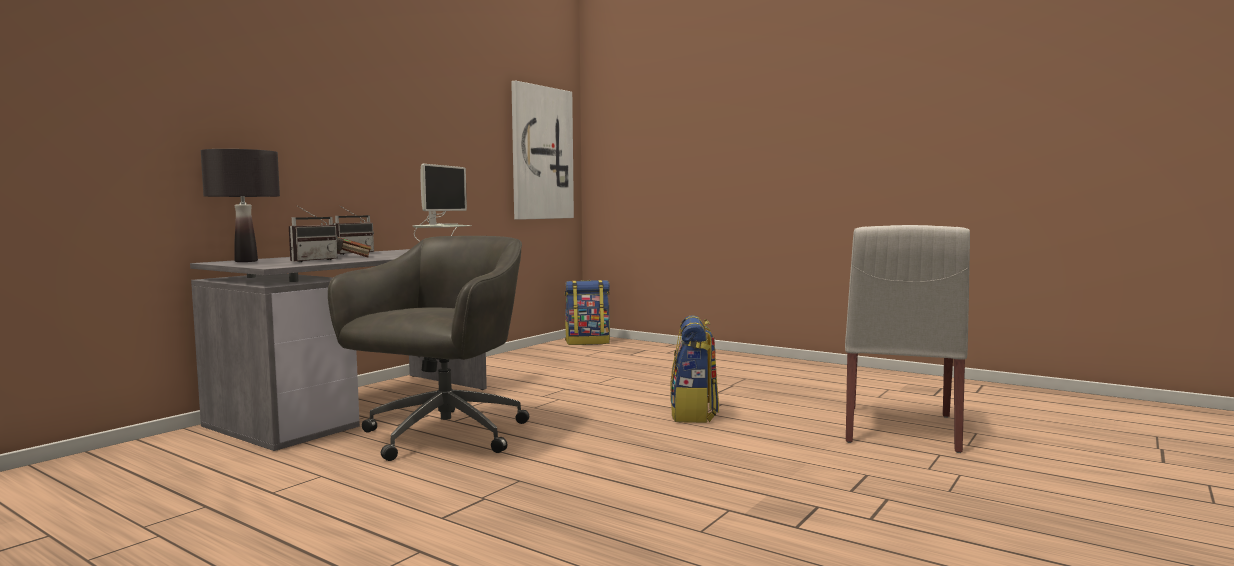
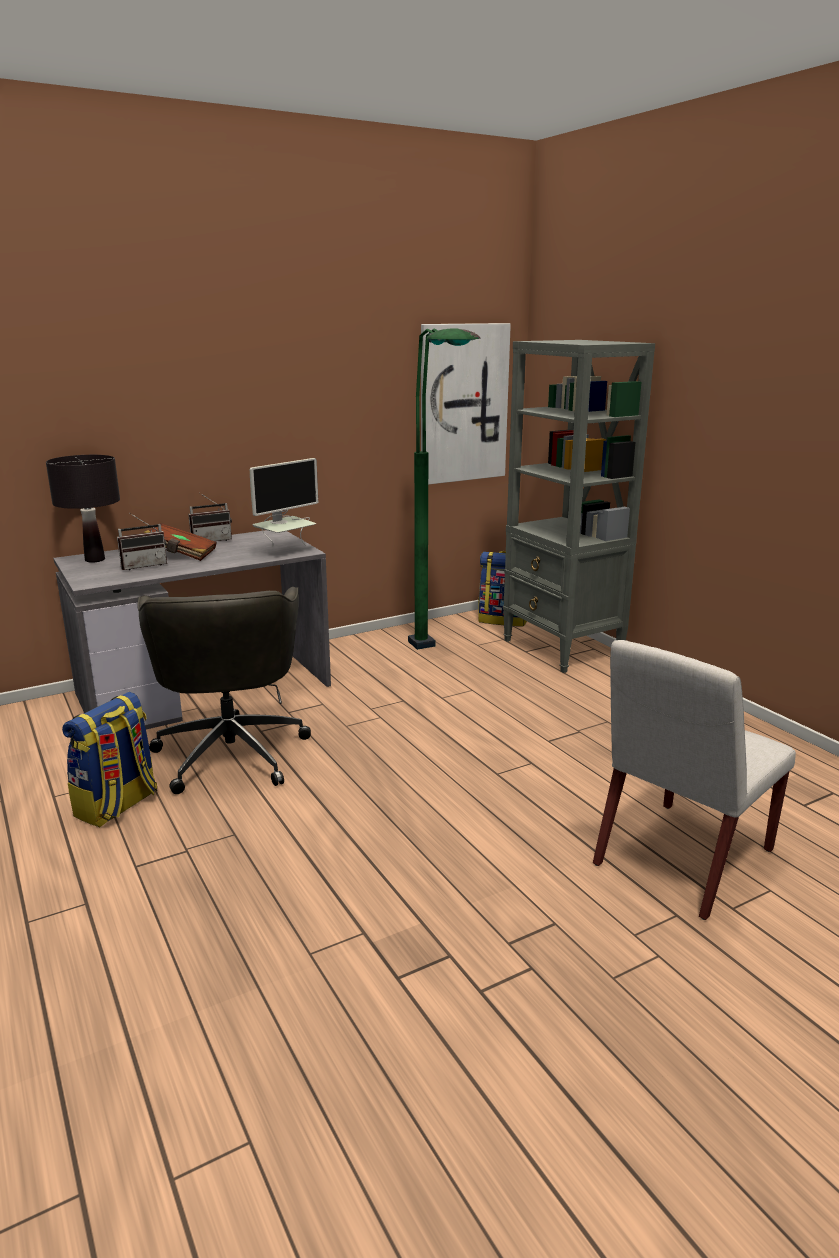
camera: 25 degrees right, 15 degrees up
grey office chair [328,236,529,461] -> grey office chair turned 120 degrees clockwise [137,587,311,794]
backpack [670,315,719,423] -> backpack moved to [62,692,157,827]
none -> green floor lamp [408,329,481,650]
none -> grey bookcase [503,340,655,673]

